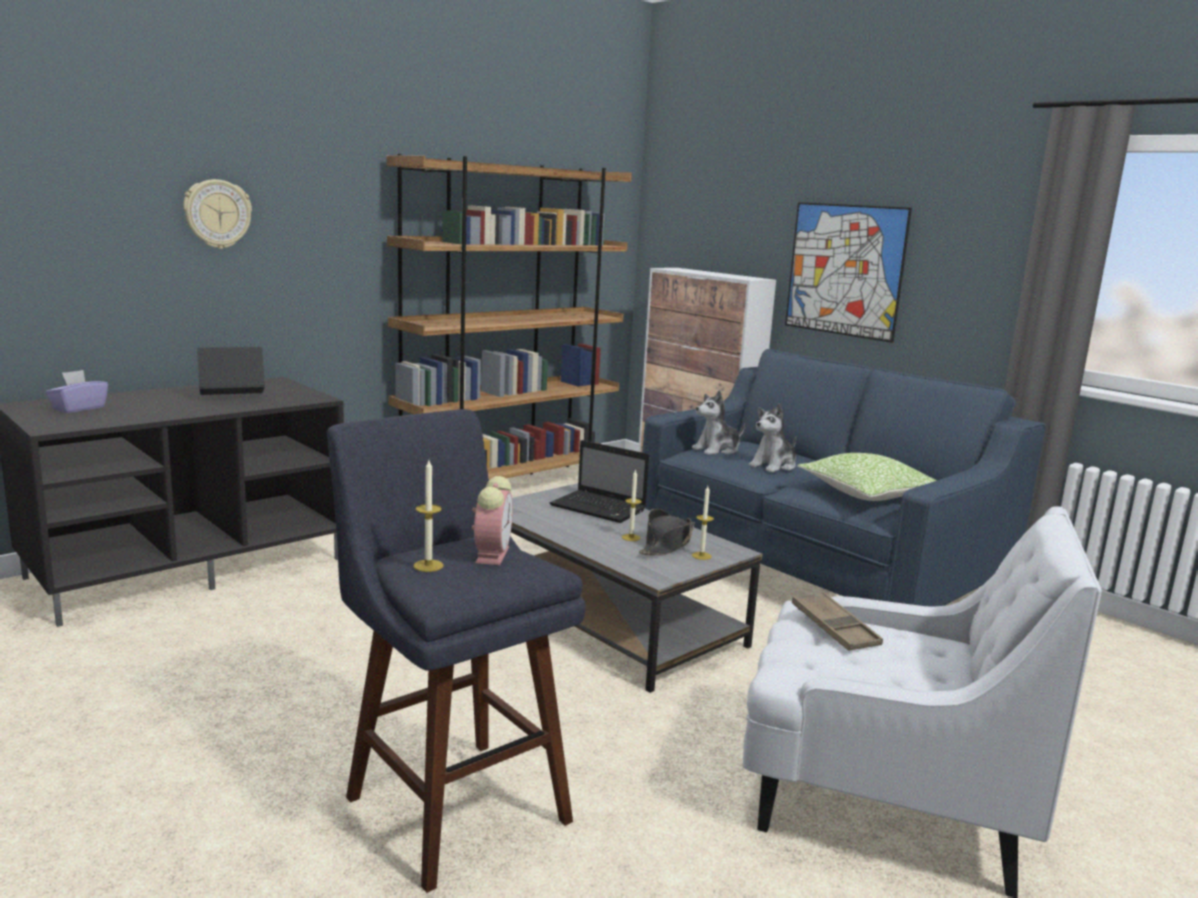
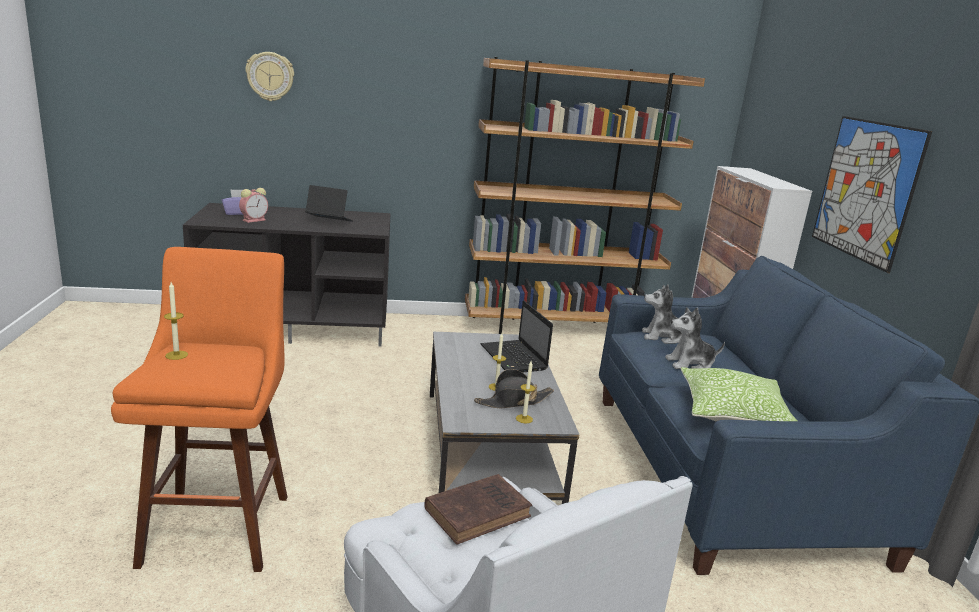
camera: 35 degrees right, 5 degrees up
wall clock [183,179,252,249] -> wall clock moved to [245,52,294,101]
blue stool [327,409,586,893] -> orange stool [111,247,287,572]
alarm clock [472,476,513,565] -> alarm clock moved to [239,188,268,223]
brown tray [791,592,883,651] -> brown book [424,474,532,545]

